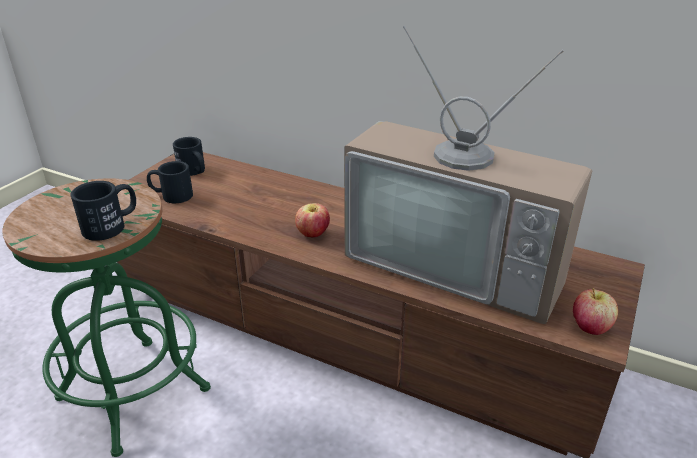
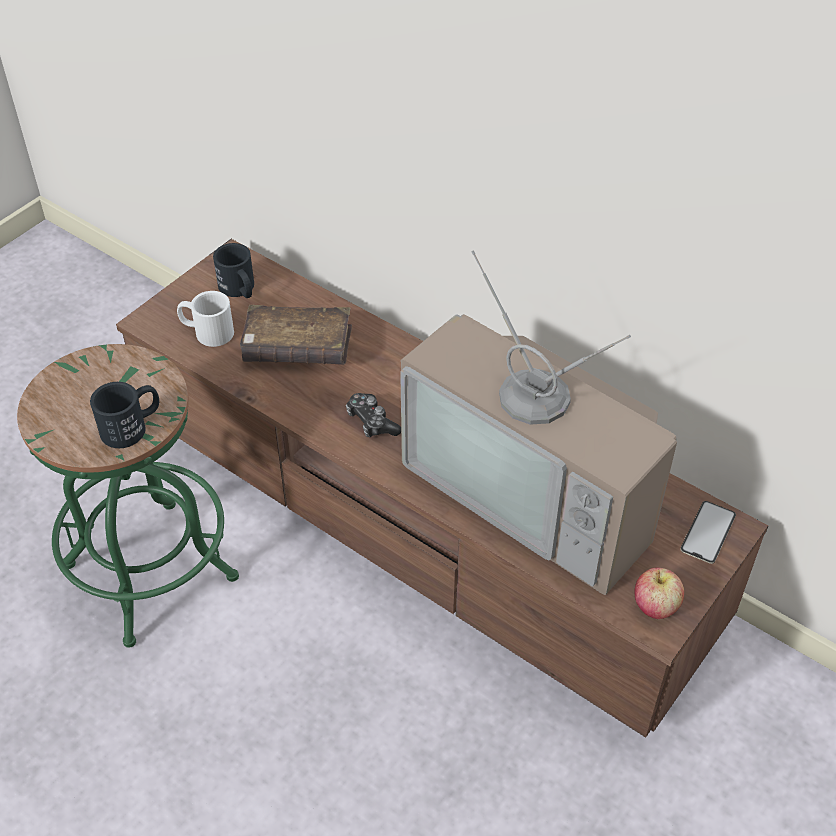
camera: 10 degrees right, 15 degrees up
black mug [147,161,193,203] -> white mug [177,291,234,347]
apple [295,203,330,238] -> game controller [346,393,401,437]
none -> brown book [240,305,352,365]
none -> phone [680,501,736,564]

